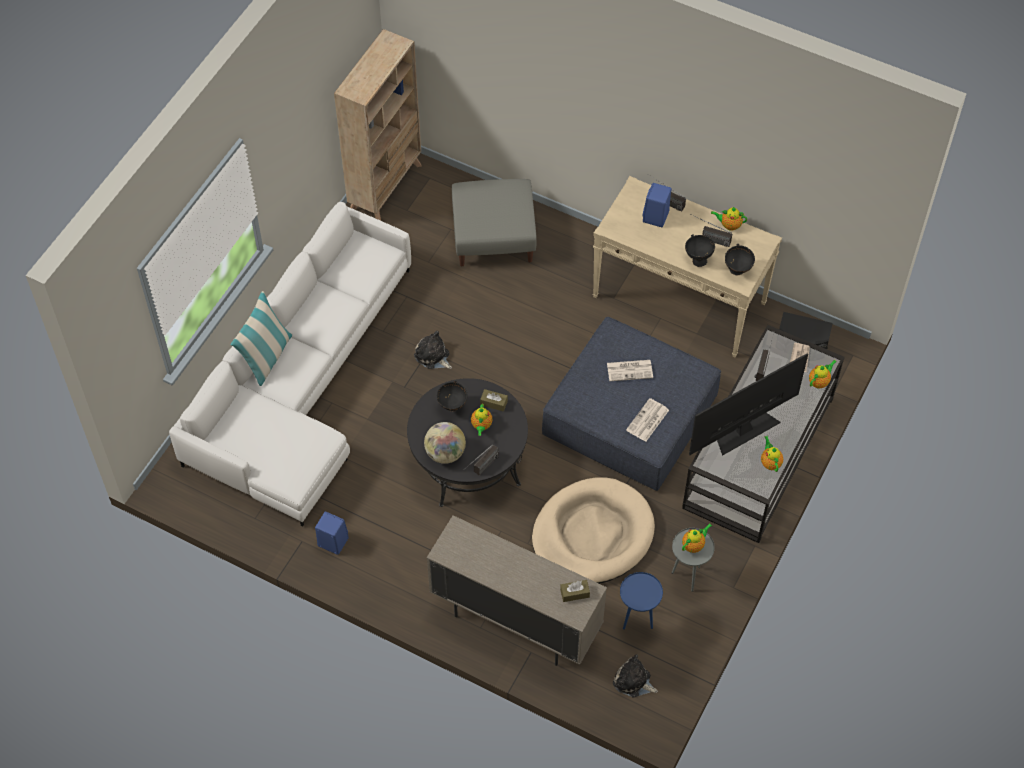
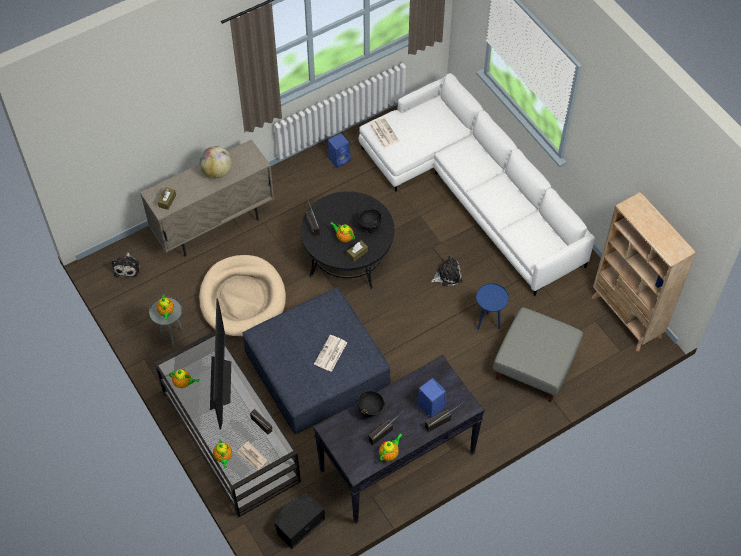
camera: 120 degrees right, 0 degrees up
pillow [231,291,292,386] -> none
globe [424,422,466,464] -> globe moved to [200,146,232,178]
beige console table [593,176,782,357] -> black console table [313,355,485,524]
plush toy [613,654,658,697] -> plush toy turned 120 degrees clockwise [112,252,139,278]
blue side table [620,572,663,630] -> blue side table moved to [476,283,509,330]
newspaper [626,398,669,442] -> newspaper moved to [369,118,399,147]
black bowl [725,244,755,276] -> none

